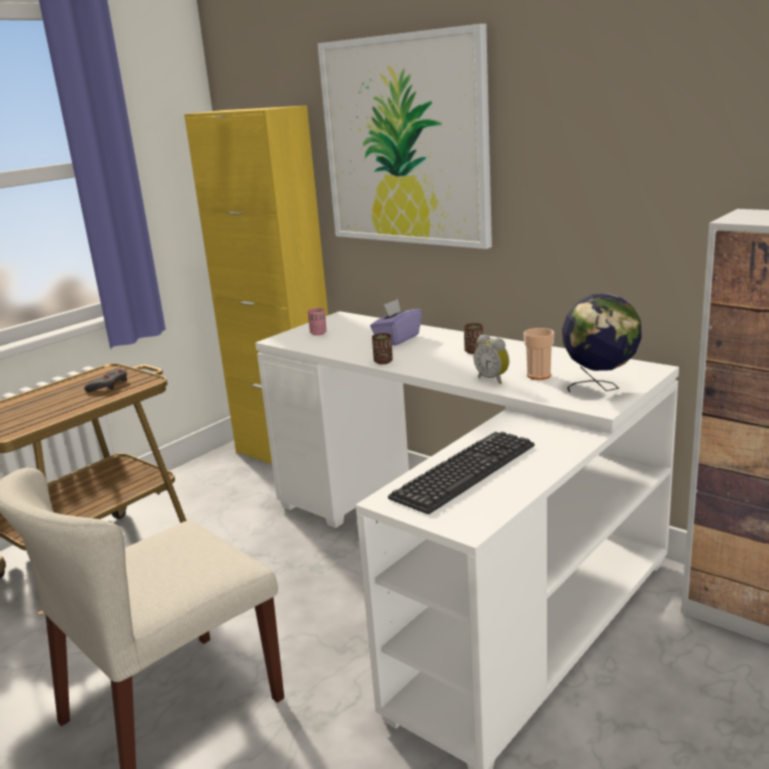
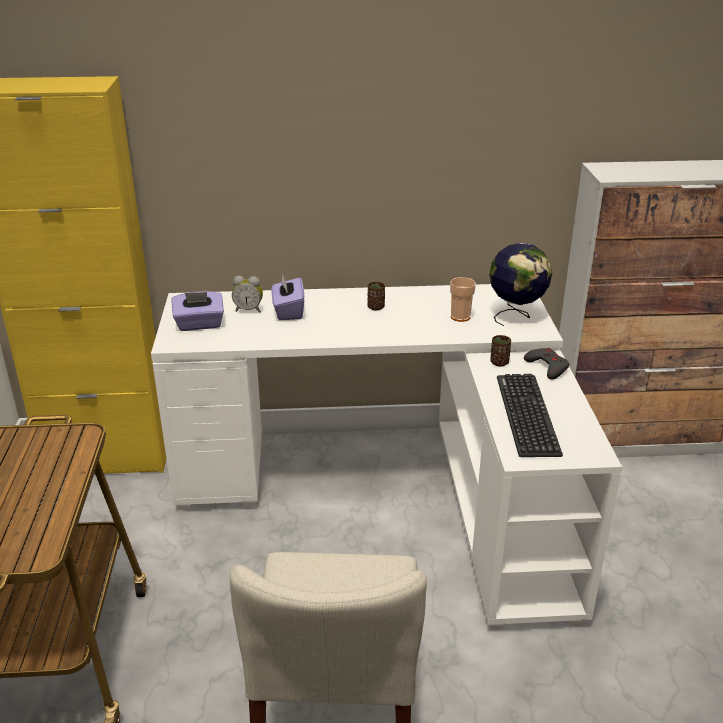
camera: 45 degrees left, 10 degrees up
grey game controller [84,369,127,392] -> grey game controller moved to [524,348,569,380]
pink cup [308,308,327,335] -> purple tissue box [171,291,224,331]
picture [318,24,492,249] -> none
brown cup [372,333,393,364] -> brown cup moved to [491,335,511,366]
alarm clock [474,334,509,384] -> alarm clock moved to [232,276,263,313]

